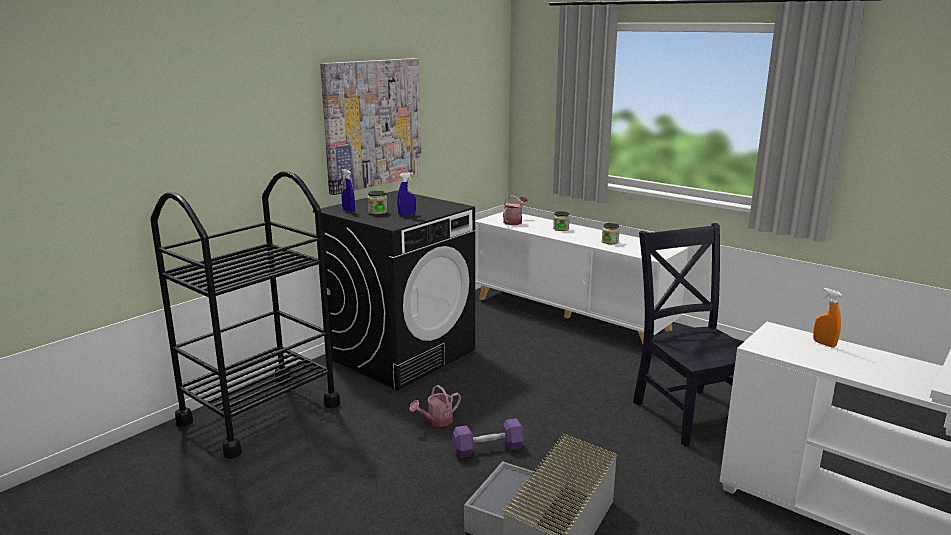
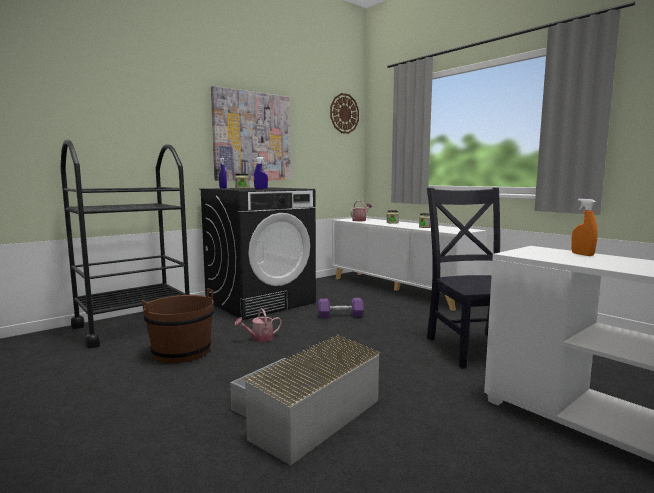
camera: 10 degrees right, 10 degrees down
purple dumbbell [452,418,525,458] -> purple dumbbell moved to [318,298,364,318]
none -> brown bucket [141,288,214,363]
none -> wall clock [330,93,359,134]

